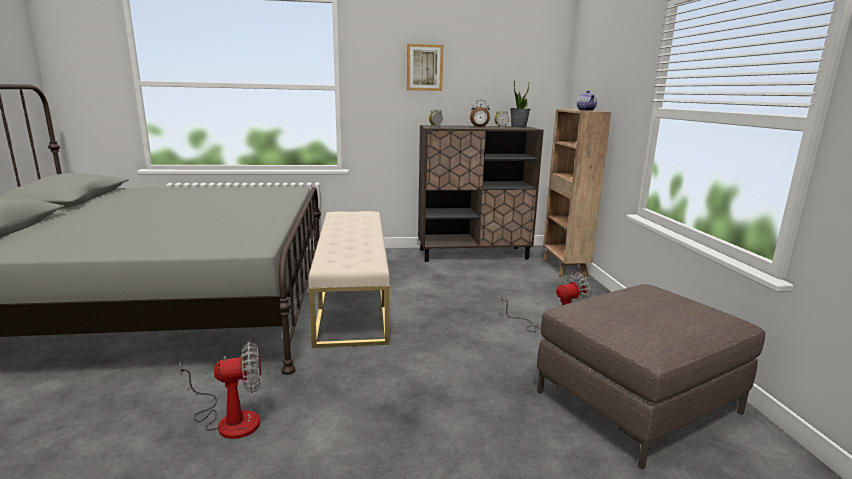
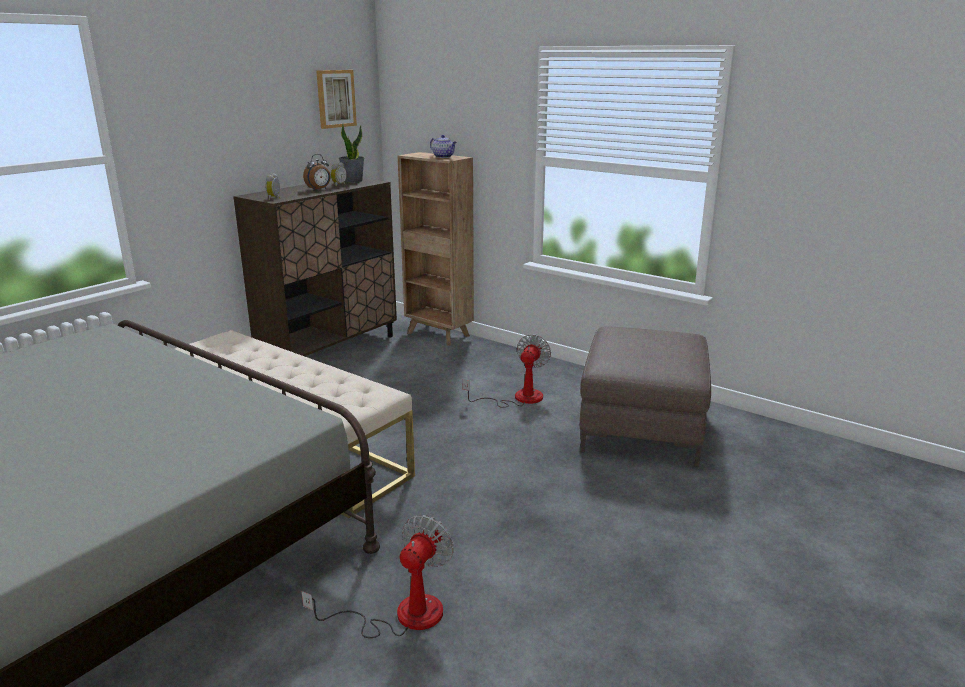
camera: 45 degrees left, 5 degrees up
picture [407,44,443,91] -> picture moved to [316,70,357,129]

